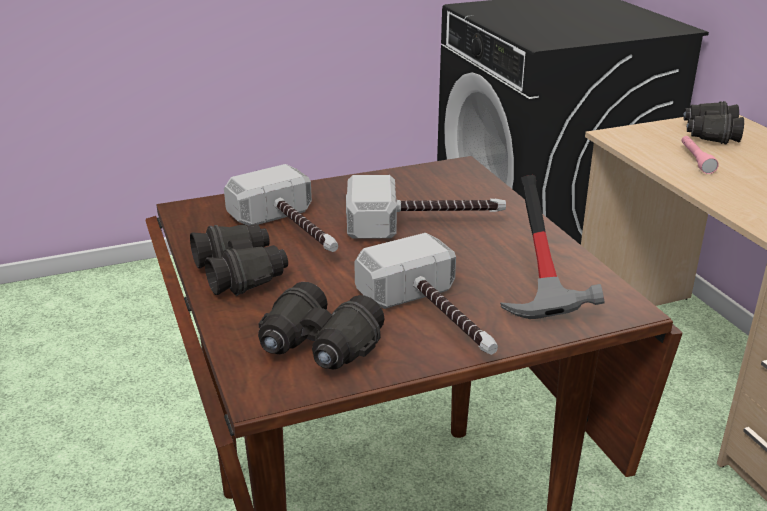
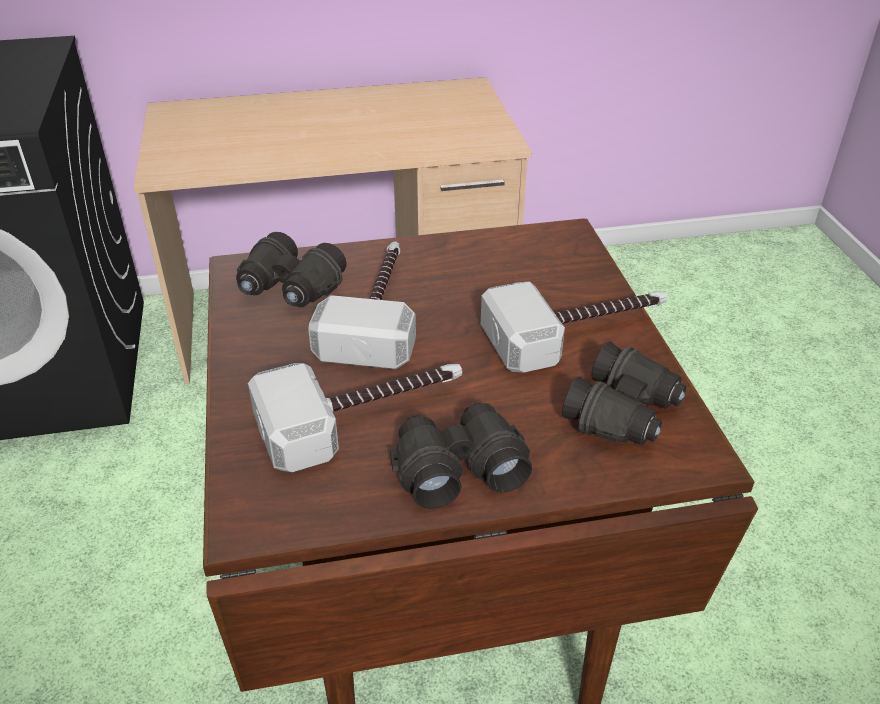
camera: 80 degrees left, 10 degrees up
hammer [500,175,604,319] -> none
pink flashlight [681,136,719,174] -> none
black binoculars [683,101,744,145] -> black binoculars moved to [236,232,347,307]

